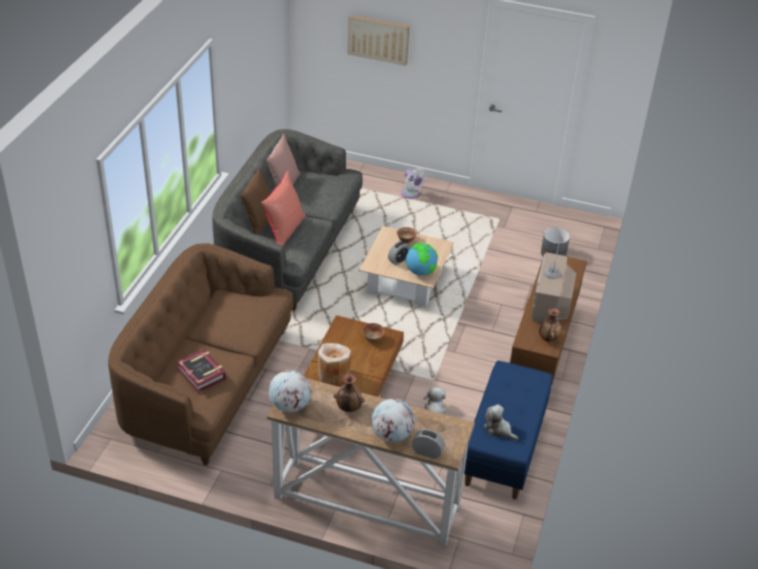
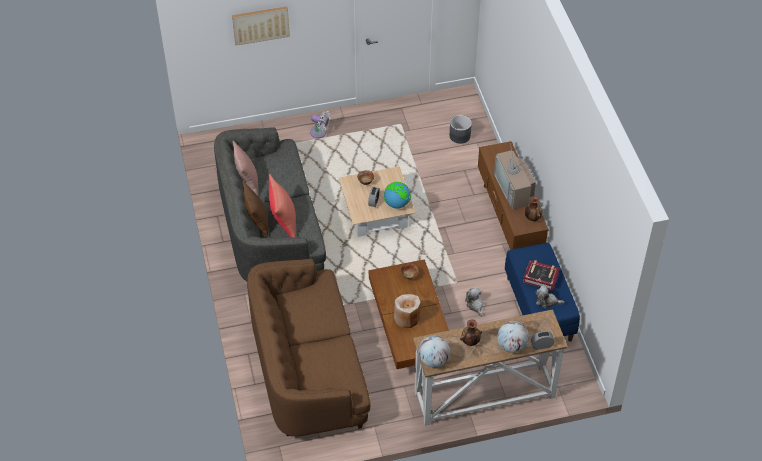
camera: 30 degrees left, 10 degrees up
book [176,349,226,393] -> book moved to [523,260,560,291]

